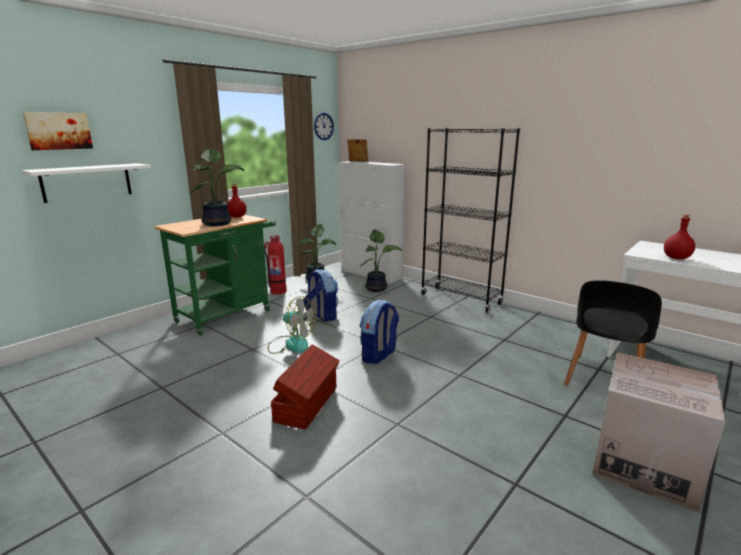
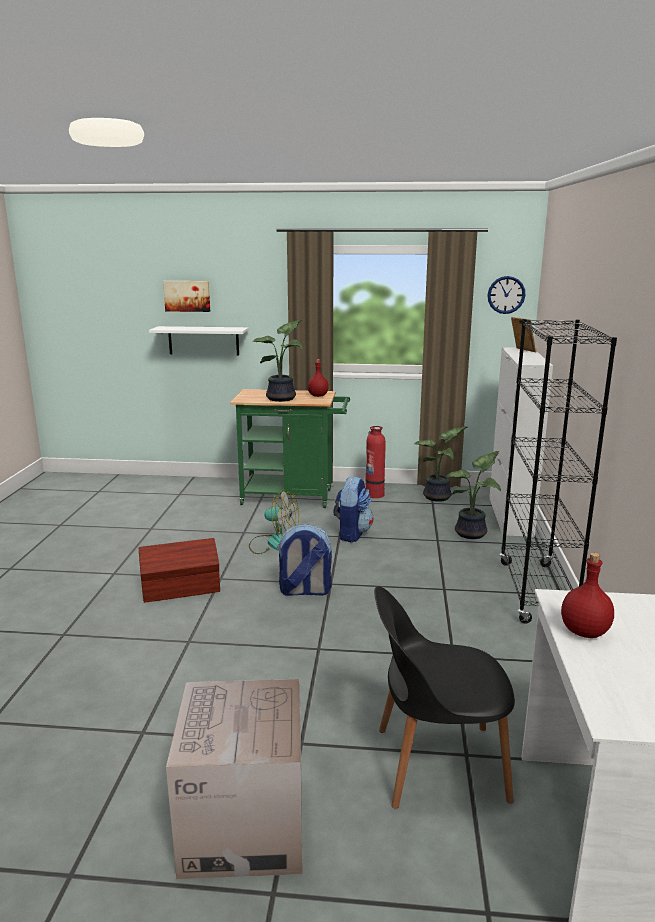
camera: 55 degrees right, 0 degrees up
fan [268,296,316,354] -> fan turned 60 degrees counterclockwise [249,490,299,554]

